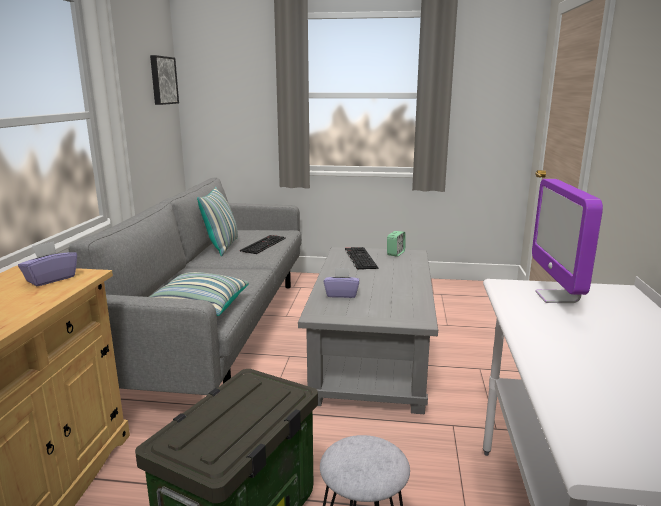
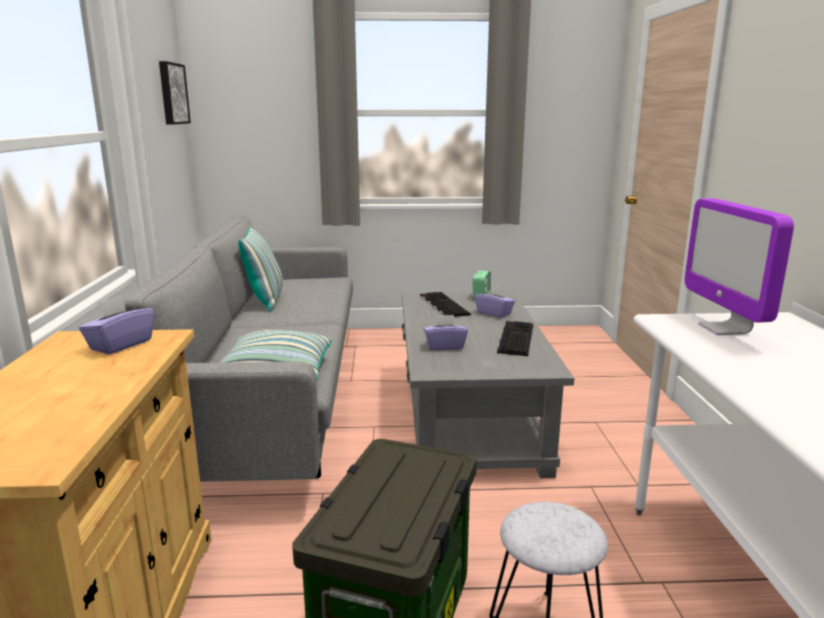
camera: 10 degrees left, 0 degrees up
keyboard [240,235,286,254] -> keyboard moved to [497,321,534,356]
none -> purple tissue box [475,285,515,318]

